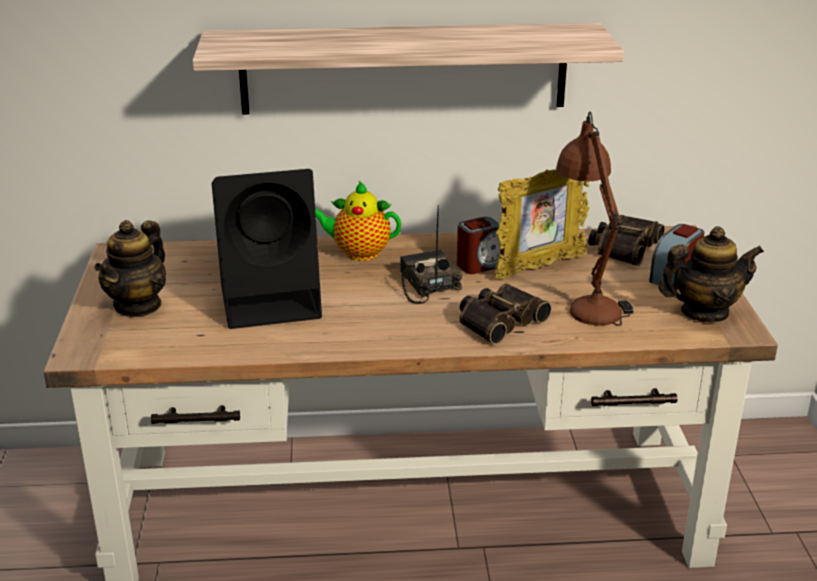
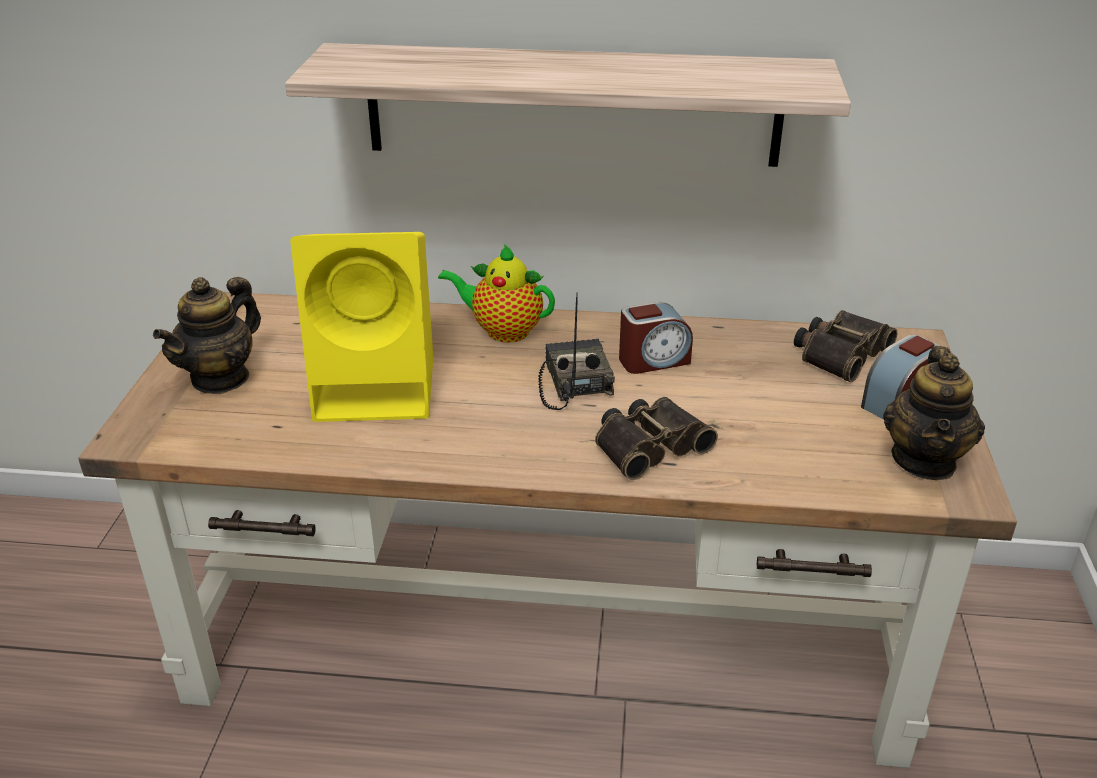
camera: 10 degrees right, 5 degrees up
black speaker [212,169,322,329] -> yellow speaker [290,232,433,422]
picture frame [494,170,590,279] -> none
brown table lamp [556,112,633,326] -> none
teapot [658,226,764,323] -> teapot turned 105 degrees clockwise [883,346,985,480]

